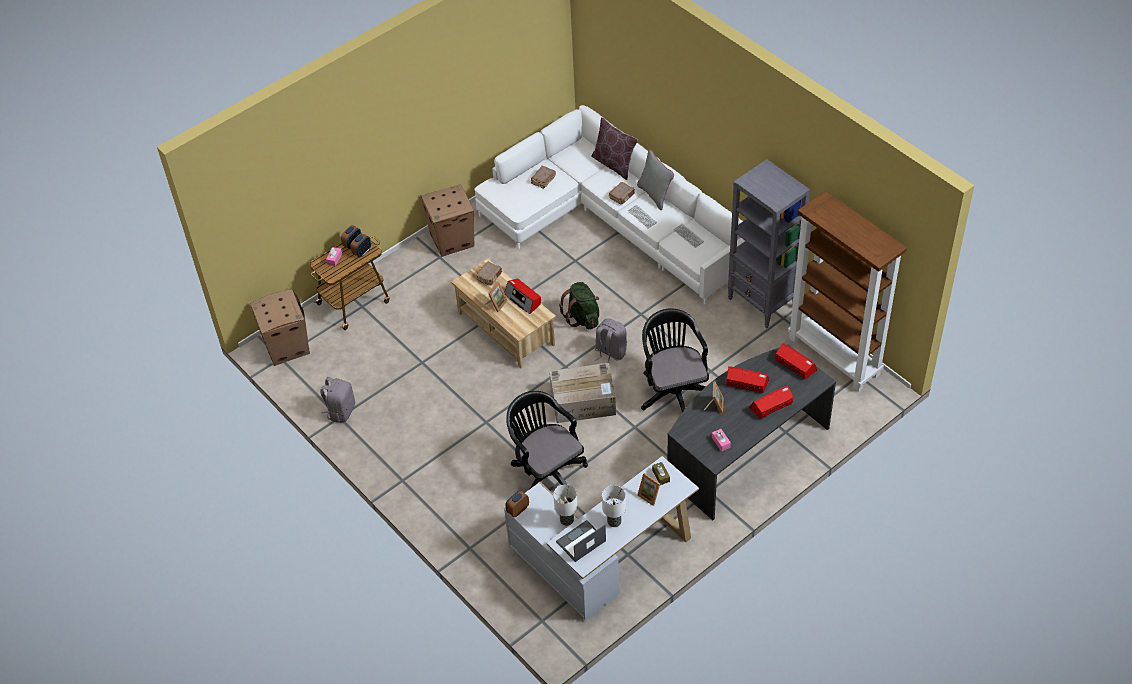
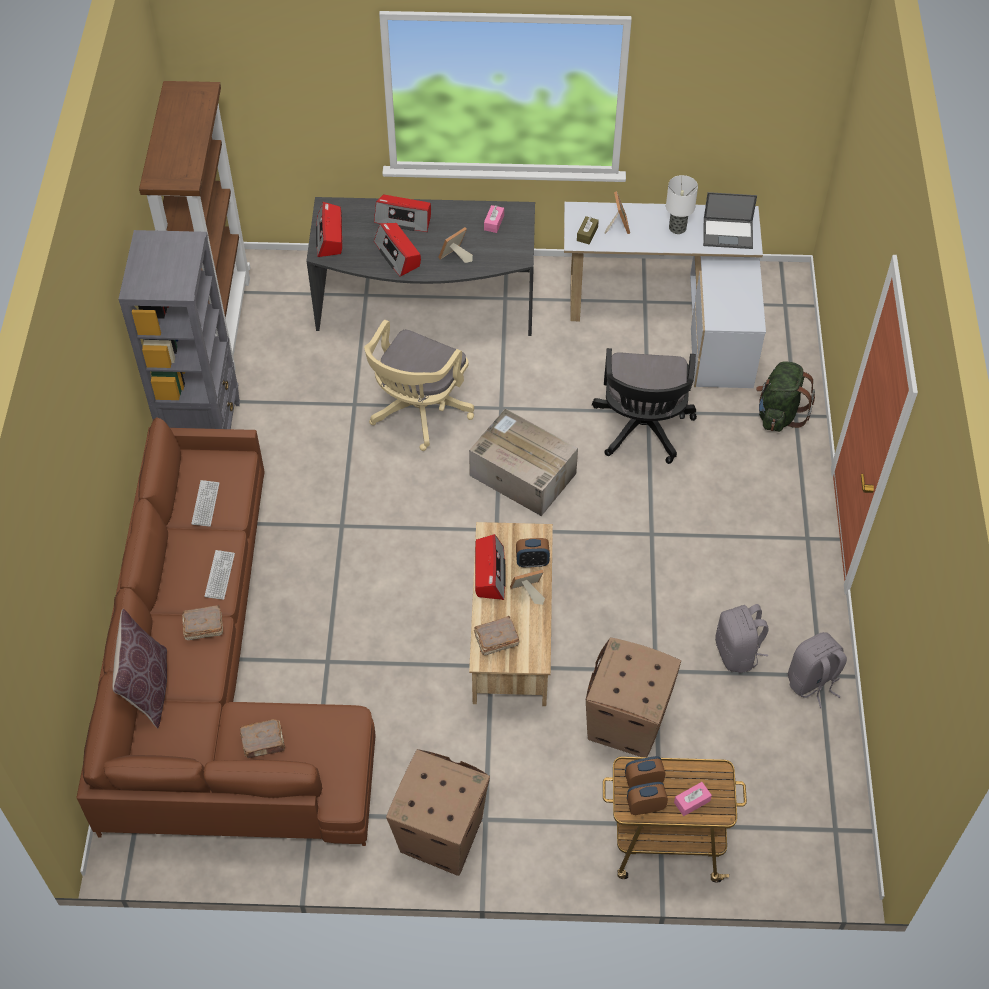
camera: 140 degrees left, 5 degrees up
cardboard box [250,289,310,366] -> cardboard box moved to [586,637,681,757]
white sofa [474,105,745,304] -> brown sofa [77,417,376,846]
alarm clock [505,490,529,518] -> alarm clock moved to [516,538,550,567]
table lamp [553,484,577,526] -> none
green backpack [559,282,599,329] -> green backpack moved to [756,362,815,432]
grey backpack [595,318,627,363] -> grey backpack moved to [715,604,769,673]
grey pillow [637,149,674,210] -> none
black office chair [641,308,709,412] -> beige office chair [364,320,474,451]

